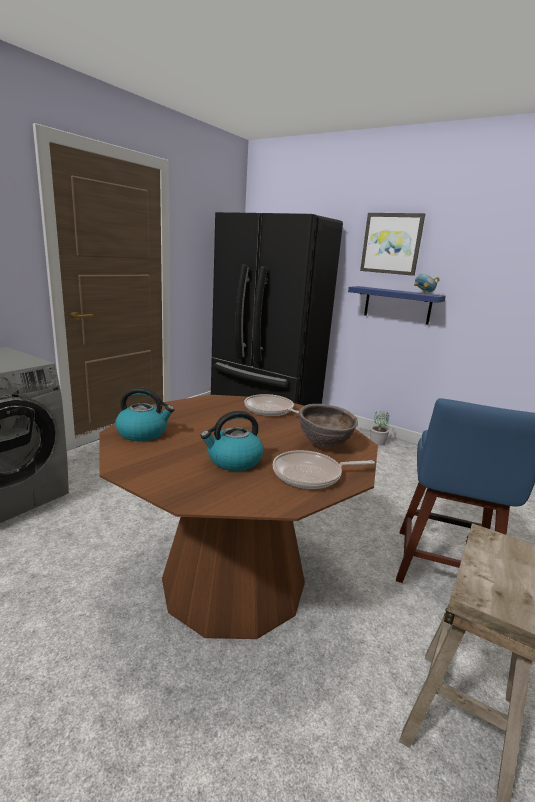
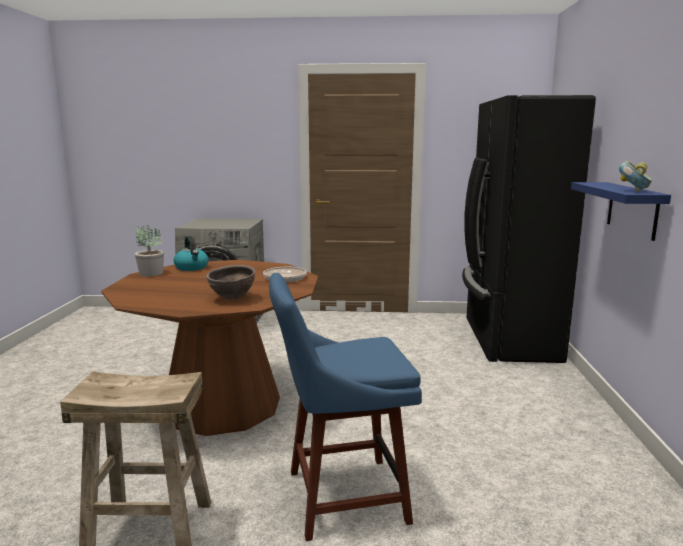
camera: 60 degrees right, 5 degrees down
kettle [200,411,263,471] -> none
frying pan [273,450,375,489] -> none
picture [360,213,425,276] -> none
potted plant [370,411,389,446] -> potted plant moved to [135,226,164,276]

